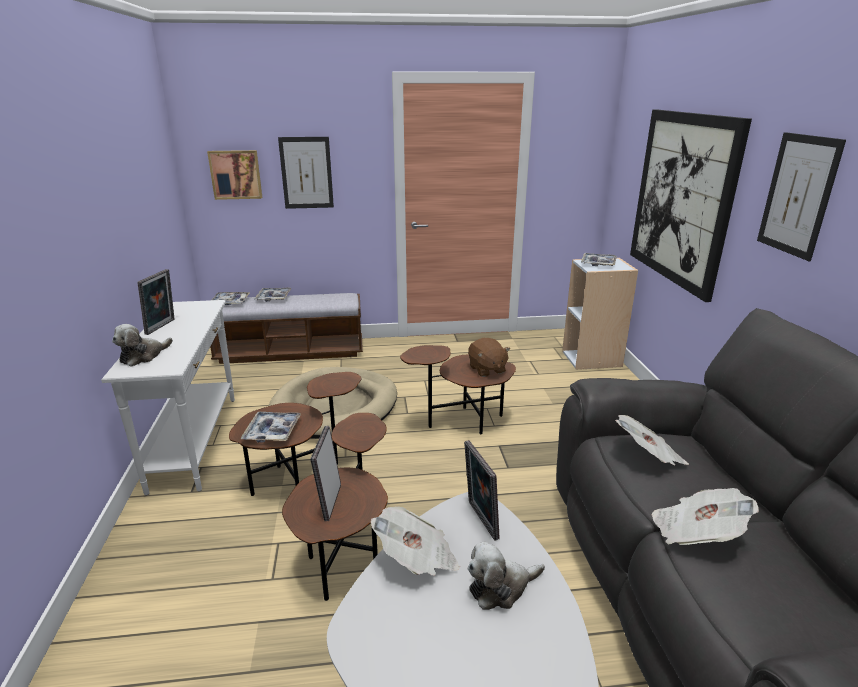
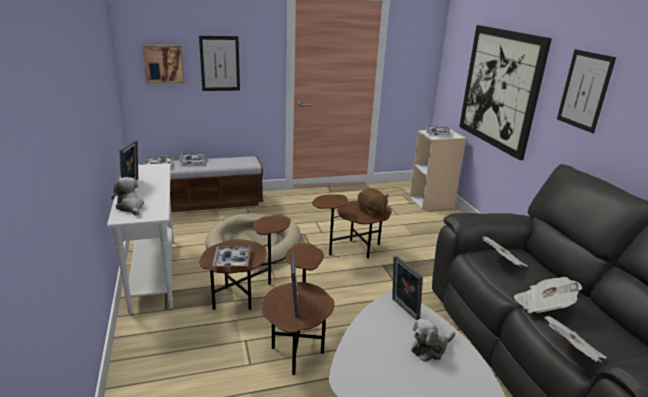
camera: 10 degrees left, 0 degrees up
plush toy [112,324,173,366] -> plush toy turned 120 degrees clockwise [112,177,144,216]
newspaper [371,506,460,576] -> newspaper moved to [545,316,607,362]

